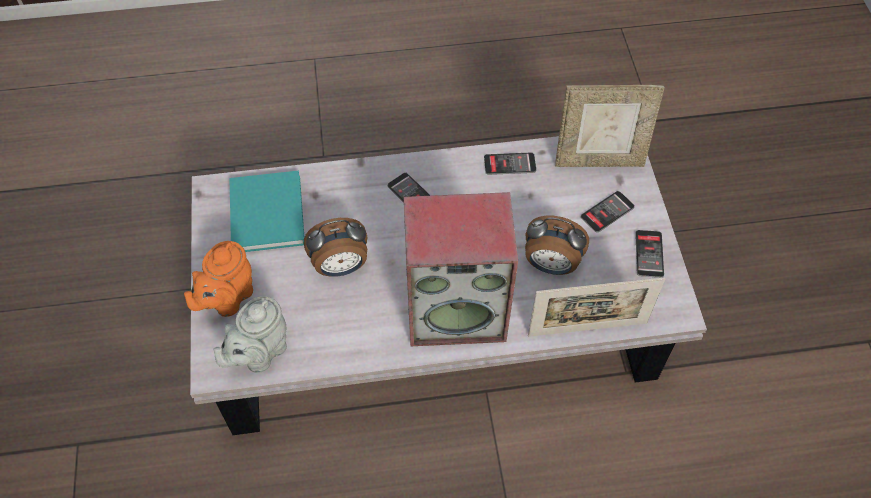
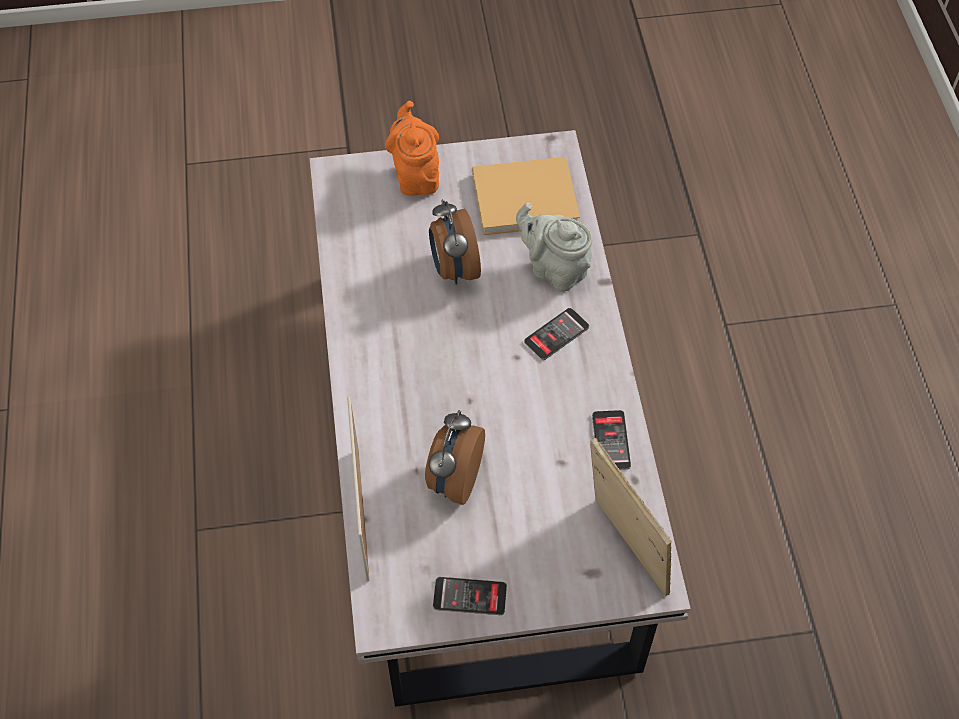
camera: 90 degrees right, 0 degrees up
orange teapot [184,241,253,317] -> orange teapot turned 45 degrees clockwise [385,101,439,196]
grey teapot [213,296,287,373] -> grey teapot moved to [516,203,592,292]
turquoise book [229,170,304,252] -> beige book [472,157,580,235]
speaker [404,192,518,346] -> none
picture frame [555,85,665,167] -> picture frame turned 150 degrees clockwise [590,438,672,596]
phone [581,191,635,233] -> none

